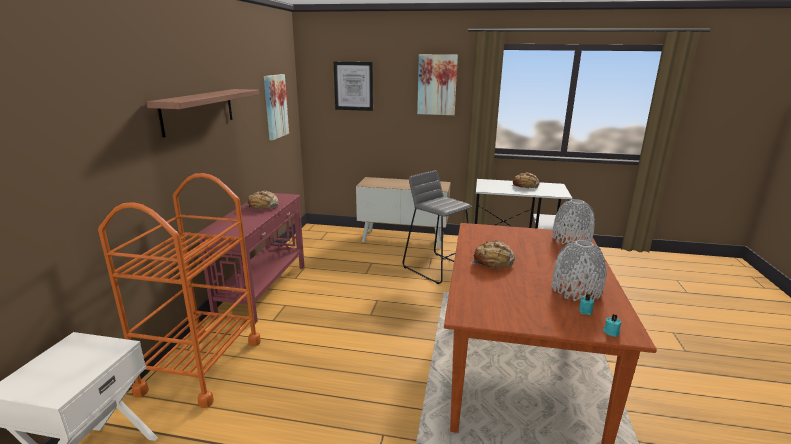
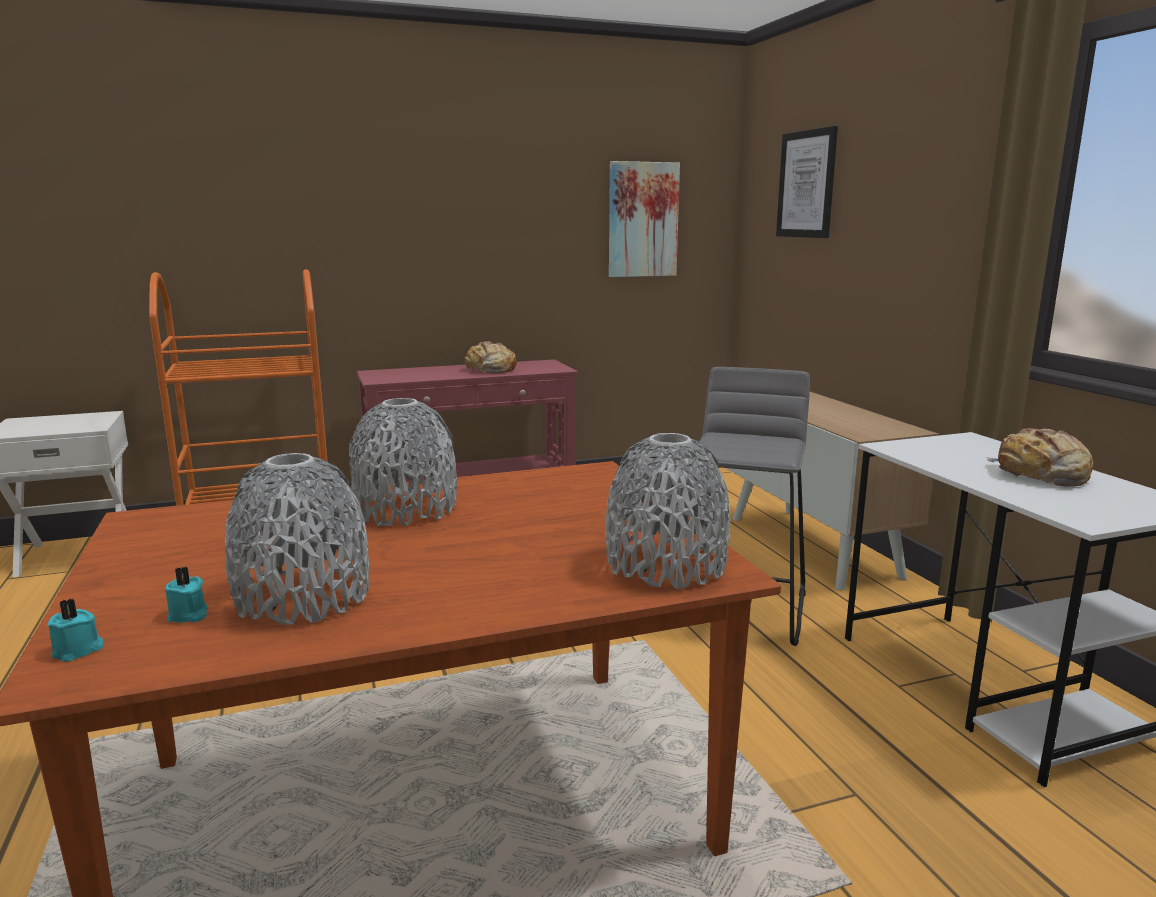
camera: 60 degrees right, 5 degrees down
shelf [147,89,259,138] -> none
picture [417,54,458,115] -> none
bread [470,240,515,269] -> grey vase [349,398,457,526]

